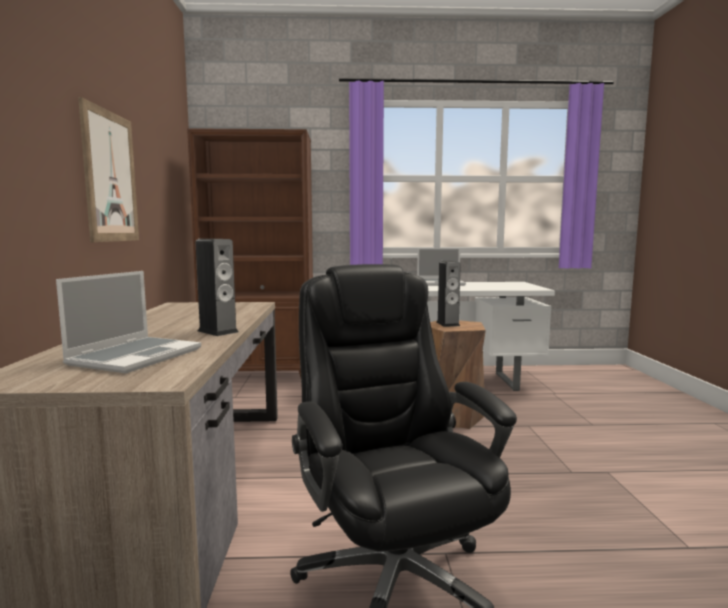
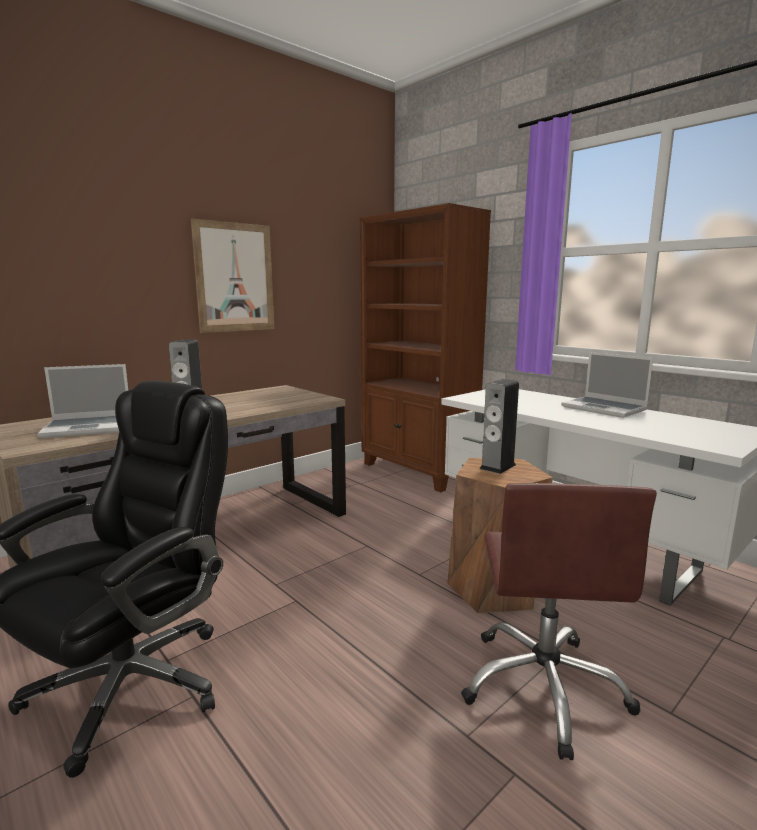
camera: 50 degrees right, 5 degrees up
none -> brown office chair [461,483,657,760]

